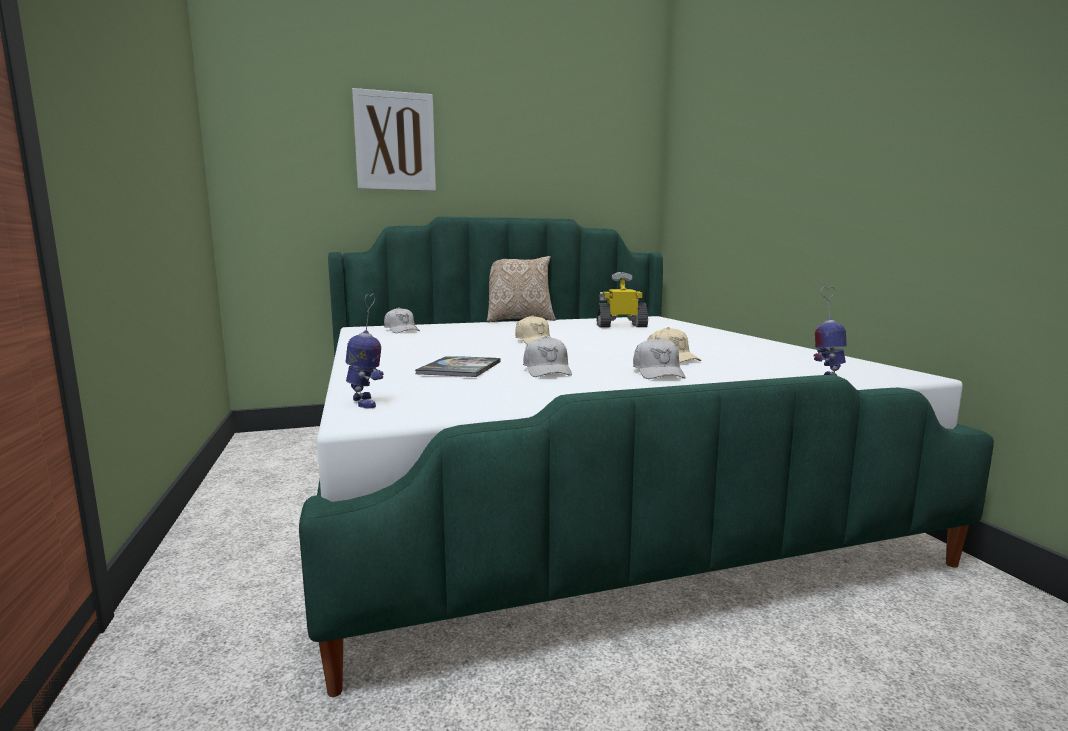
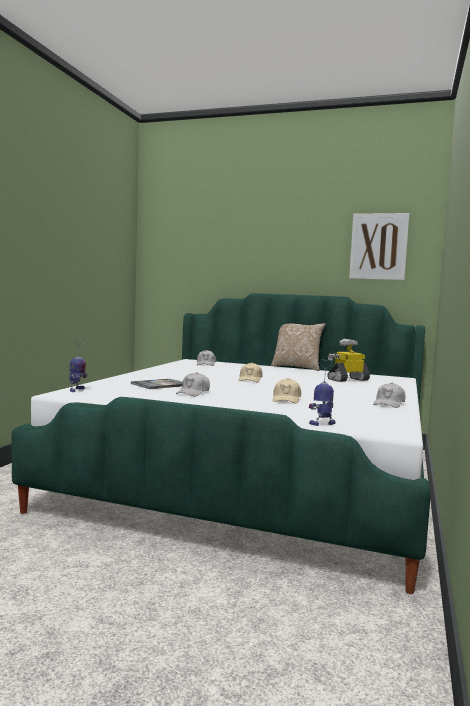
camera: 35 degrees right, 5 degrees down
picture [352,88,436,191] -> picture moved to [349,213,409,280]
toy robot [597,272,648,328] -> toy robot turned 60 degrees counterclockwise [327,339,370,382]
white cap [633,337,686,379] -> white cap moved to [373,383,406,408]

